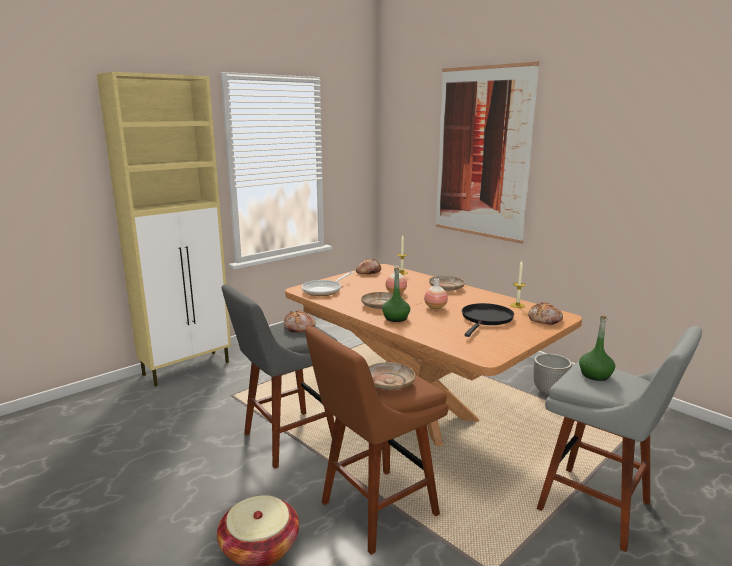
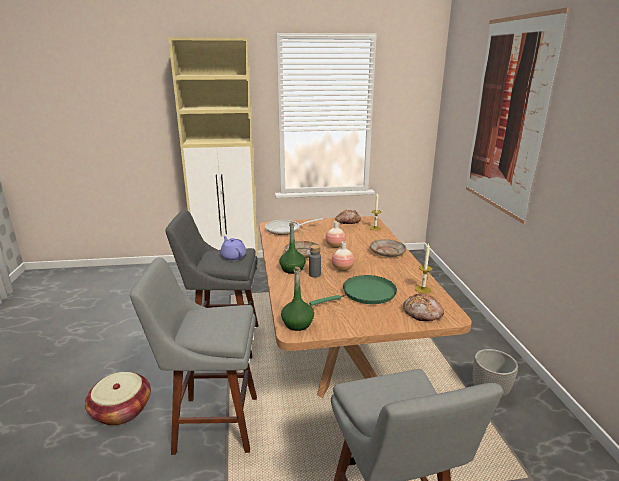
camera: 35 degrees right, 5 degrees up
bread [284,310,315,332] -> purple teapot [220,236,246,261]
brown stool [305,326,449,555] -> grey stool [130,257,257,455]
beige plate [369,362,415,390] -> none
black frying pan [462,303,514,337] -> green frying pan [309,275,397,306]
green bottle [579,315,615,381] -> green bottle moved to [281,267,314,331]
none -> grey bottle [309,245,321,277]

